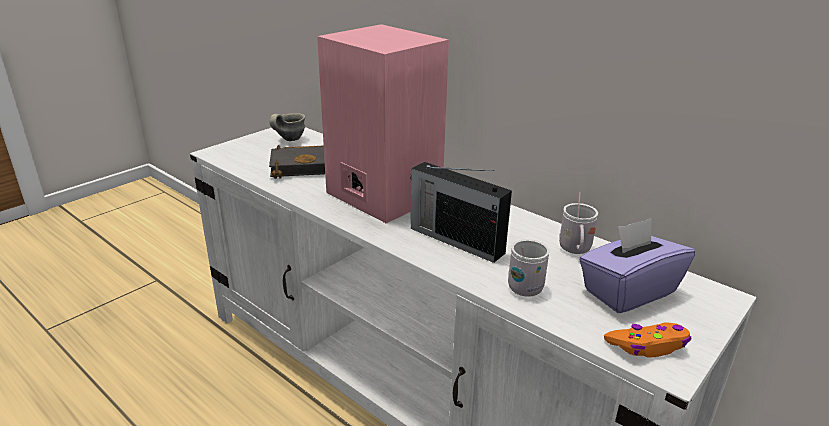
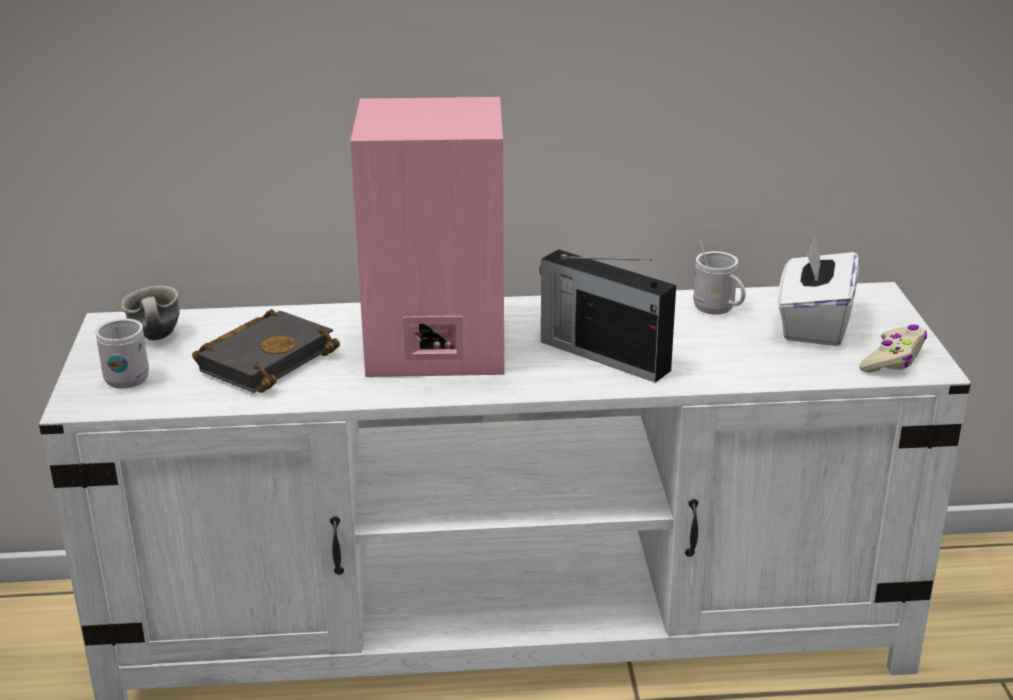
camera: 45 degrees left, 0 degrees up
radio [410,162,512,263] -> radio turned 45 degrees clockwise [539,249,676,383]
white mug [508,239,550,297] -> white mug moved to [95,319,149,389]
purple tissue box [579,218,695,313] -> white tissue box [778,235,859,346]
orange game controller [604,322,691,358] -> beige game controller [859,325,927,373]

